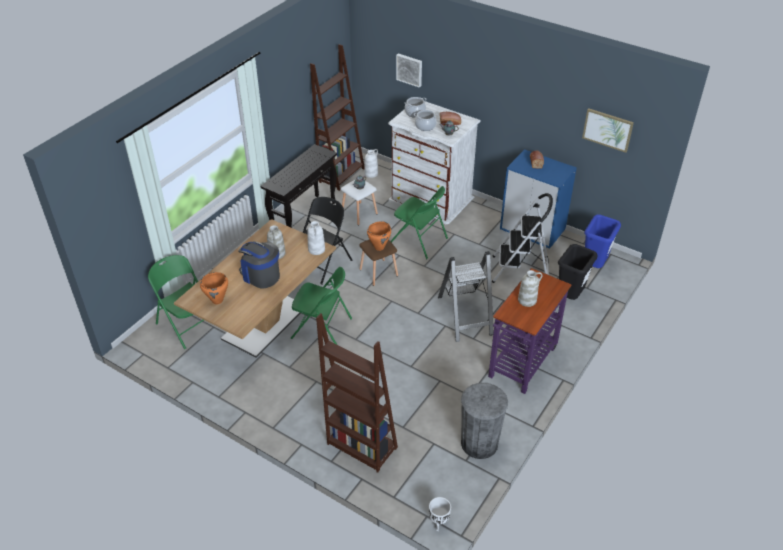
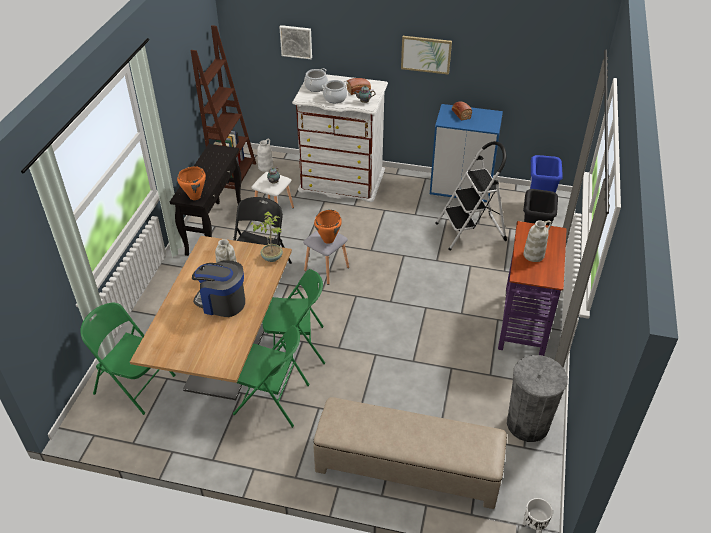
camera: 20 degrees left, 0 degrees up
orange cooking pot [200,272,228,304] -> orange cooking pot moved to [177,166,206,200]
white vase [307,221,325,255] -> potted plant [250,212,283,262]
brown bookcase [316,313,398,473] -> beige bench [313,397,507,509]
brown stool [359,239,398,286] -> grey stool [303,231,349,285]
green chair [390,186,448,259] -> green chair moved to [233,325,309,428]
grey step ladder [438,251,493,342] -> none
picture [582,108,634,153] -> picture moved to [401,36,452,75]

